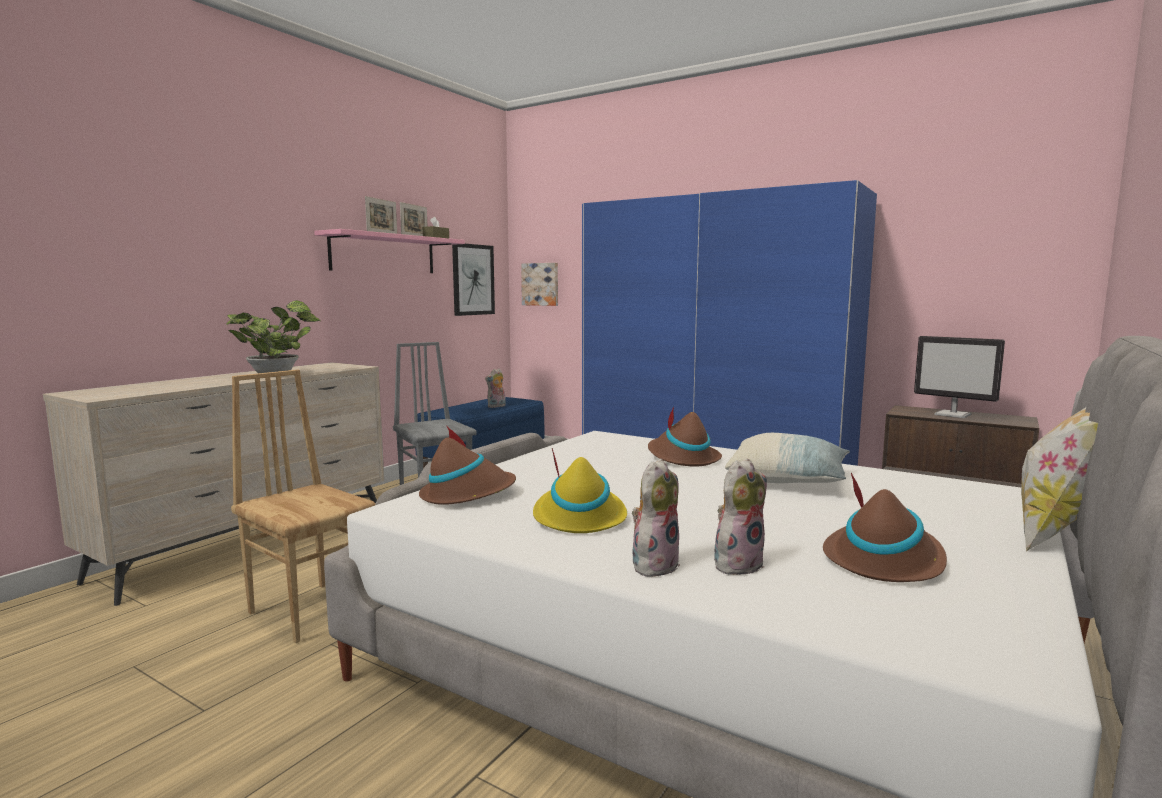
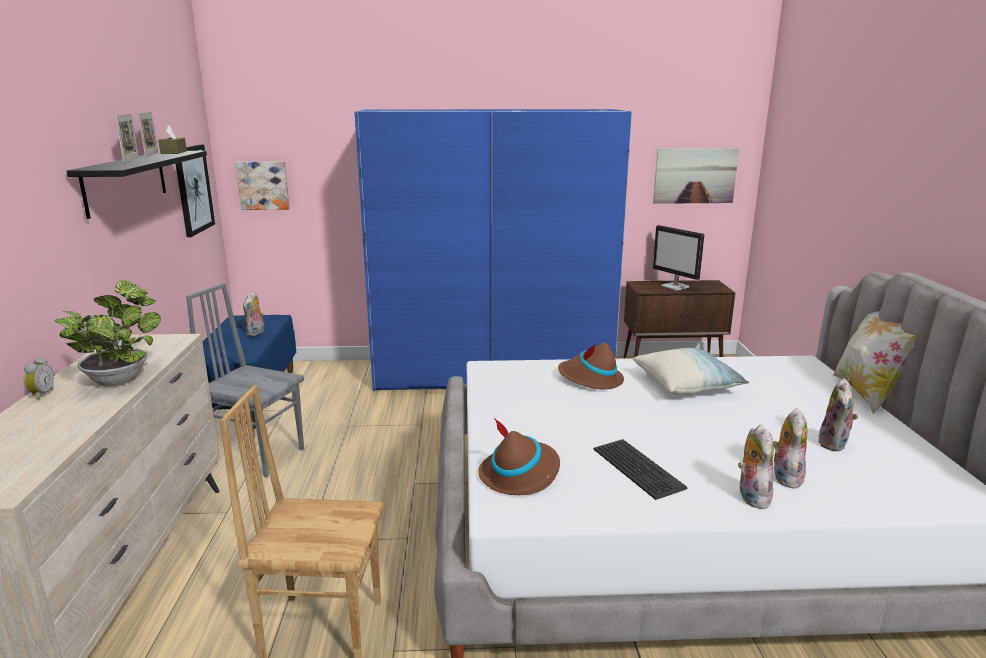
camera: 35 degrees left, 10 degrees up
pink shelf [314,229,465,273] -> black shelf [67,151,207,219]
yellow hat [533,448,627,533] -> keyboard [594,439,688,500]
brown hat [823,473,947,582] -> plush toy [818,378,858,452]
monitor [914,336,1005,418] -> monitor turned 45 degrees clockwise [653,225,704,290]
none -> alarm clock [24,357,54,400]
none -> picture [653,148,739,204]

